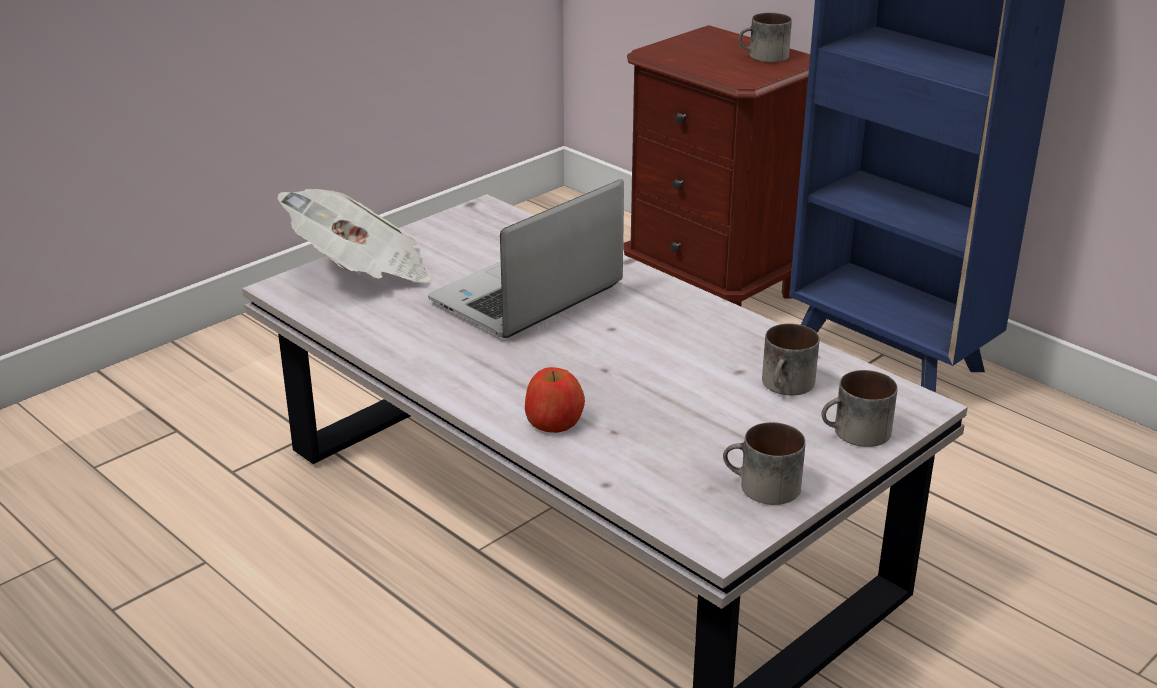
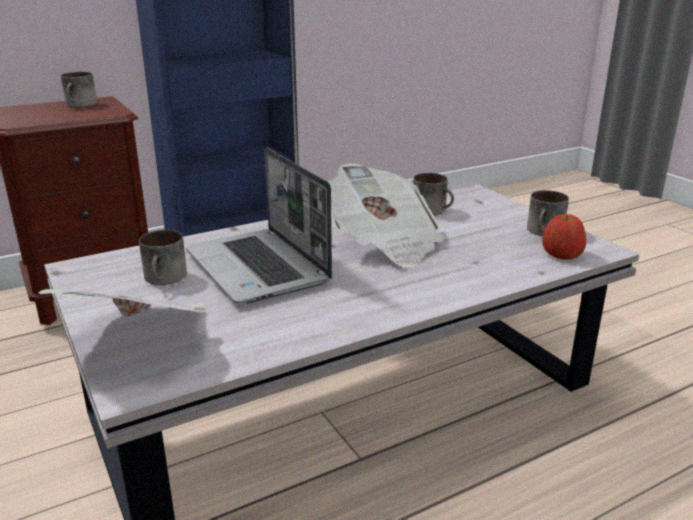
camera: 75 degrees left, 5 degrees down
apple [525,367,585,433] -> apple moved to [542,214,586,260]
mug [821,370,898,447] -> mug moved to [139,230,187,285]
none -> newspaper [329,163,445,268]

